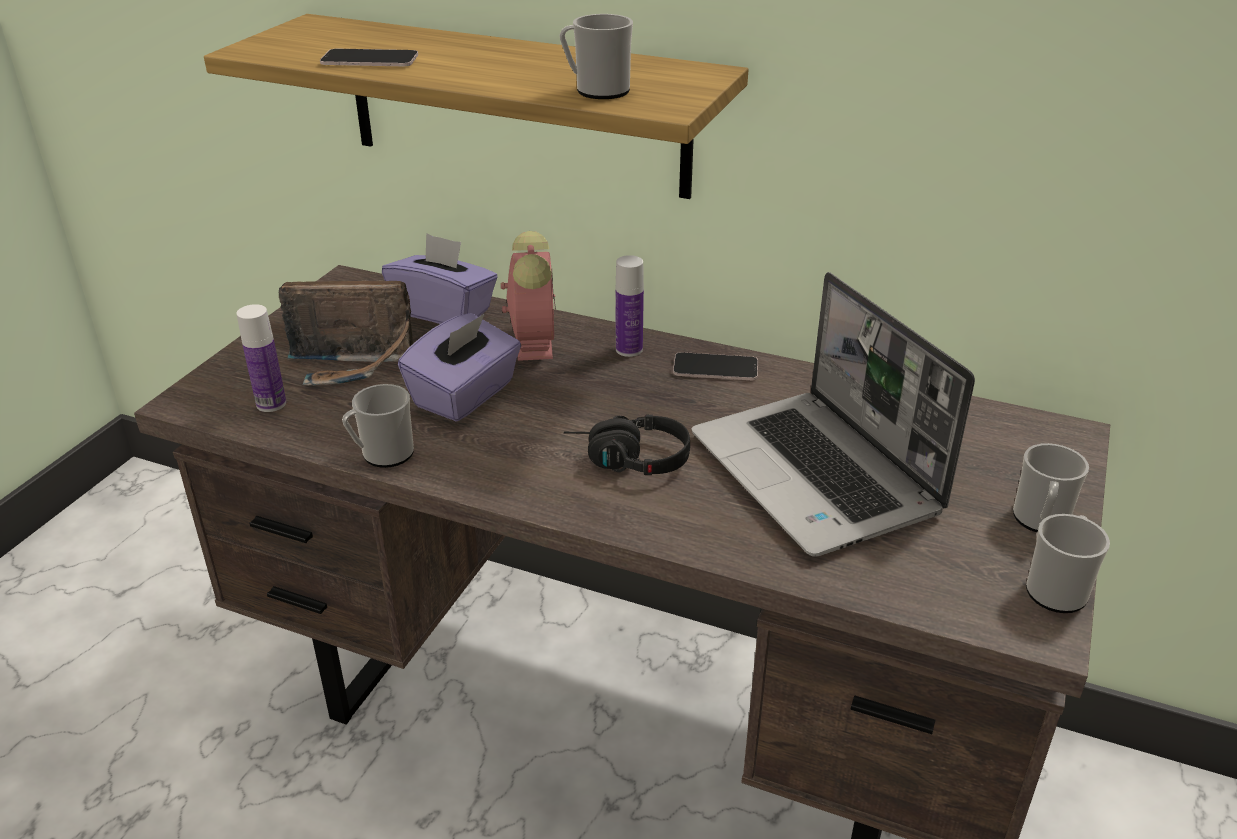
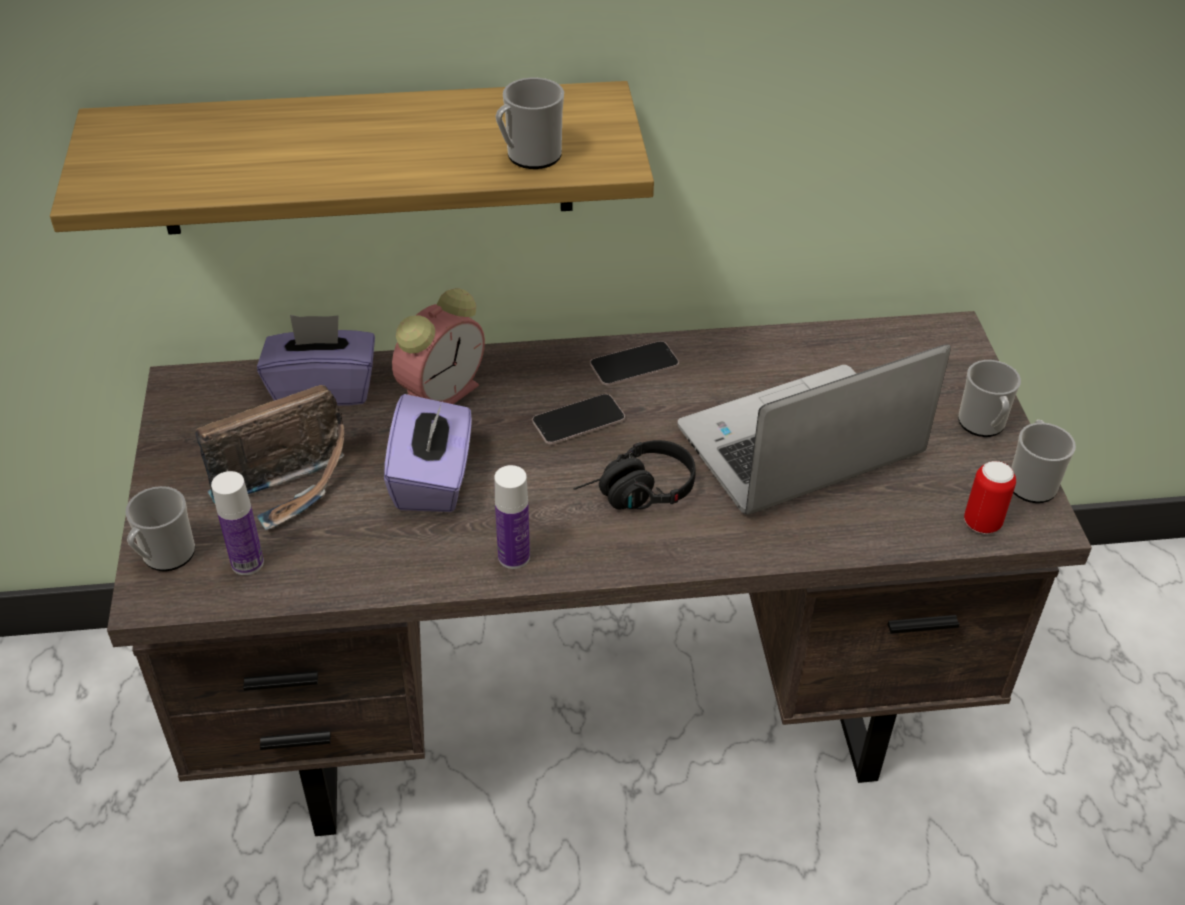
camera: 30 degrees left, 10 degrees up
phone [320,49,418,66] -> phone moved to [532,394,625,445]
mug [342,384,414,468] -> mug moved to [125,486,195,571]
alarm clock [501,231,556,361] -> alarm clock turned 75 degrees clockwise [392,288,485,404]
bottle [615,255,644,357] -> bottle moved to [494,465,530,569]
laptop [692,272,975,557] -> laptop turned 120 degrees clockwise [677,344,951,515]
none -> can [964,461,1016,534]

